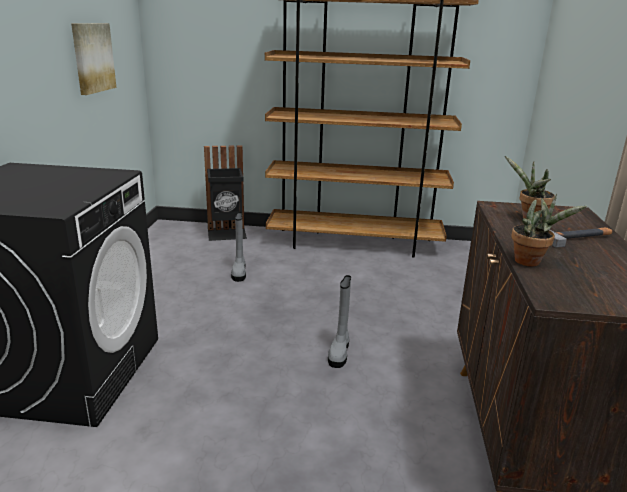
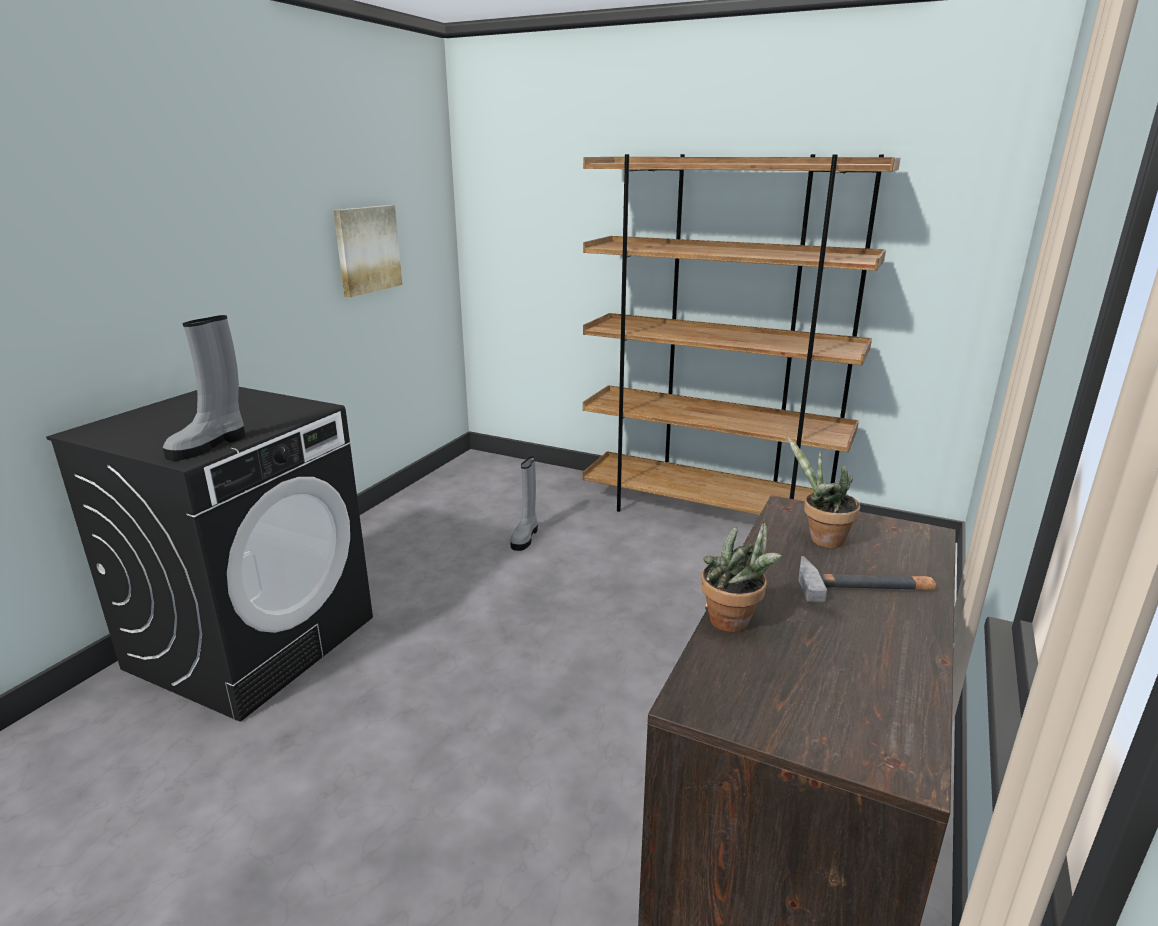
camera: 20 degrees right, 0 degrees up
black trash can [204,145,247,241] -> none
grey boot [328,275,351,368] -> grey boot moved to [163,315,245,461]

